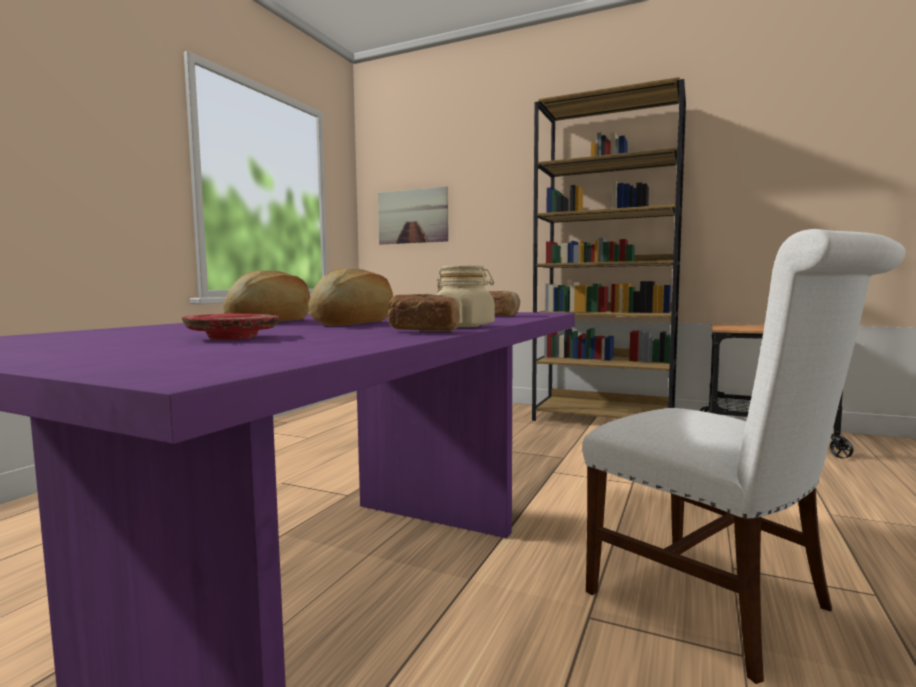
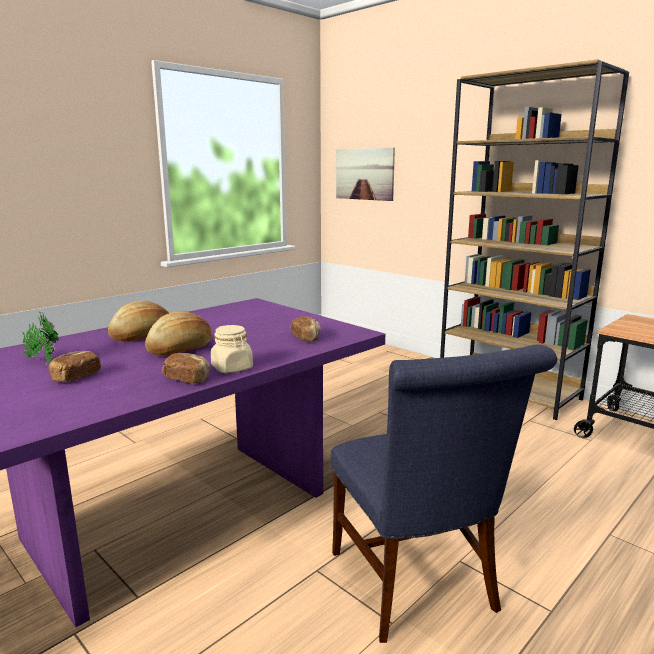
camera: 20 degrees right, 10 degrees up
red plate [182,314,279,340] -> bread [48,351,101,382]
white chair [583,229,906,684] -> blue chair [330,344,557,643]
none -> potted plant [22,313,59,365]

